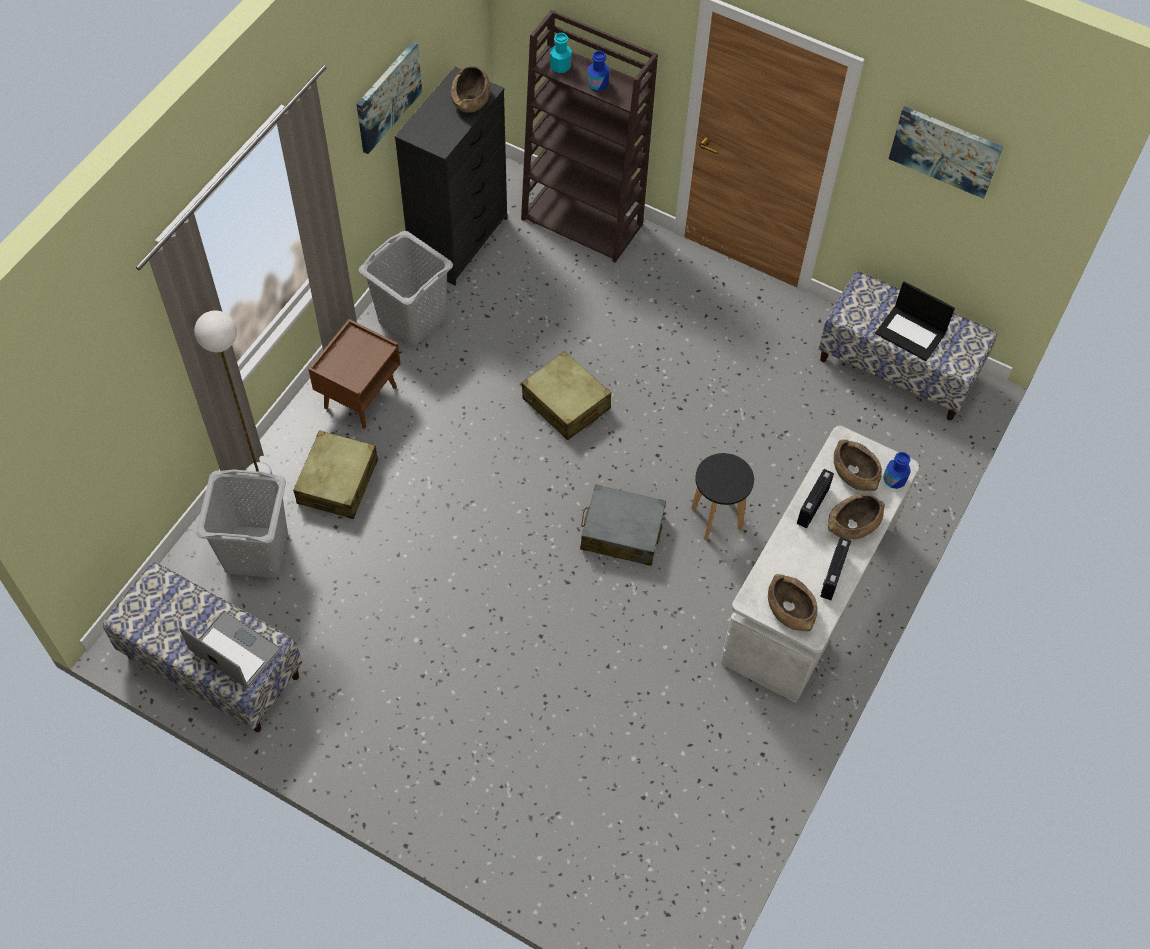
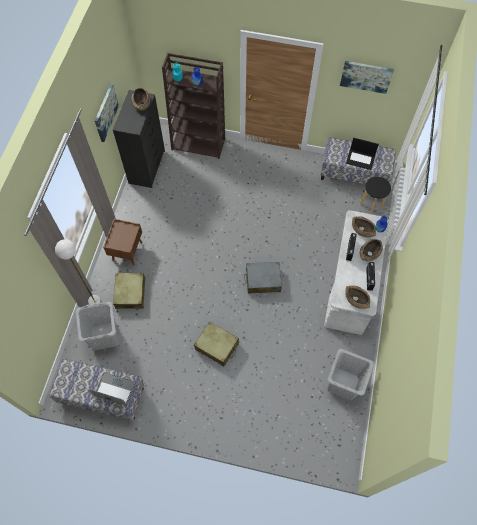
camera: 15 degrees left, 5 degrees up
grey laundry basket [359,231,453,346] -> grey laundry basket moved to [327,349,374,400]
beige suitcase [522,351,611,440] -> beige suitcase moved to [194,322,239,366]
black stool [691,453,754,541] -> black stool moved to [359,177,391,214]

